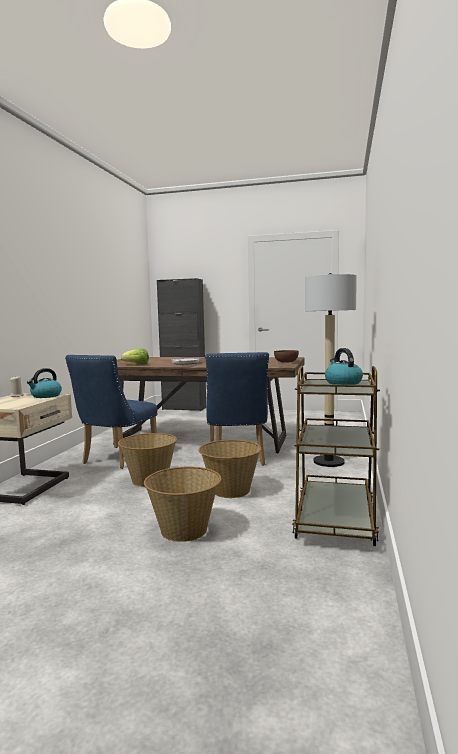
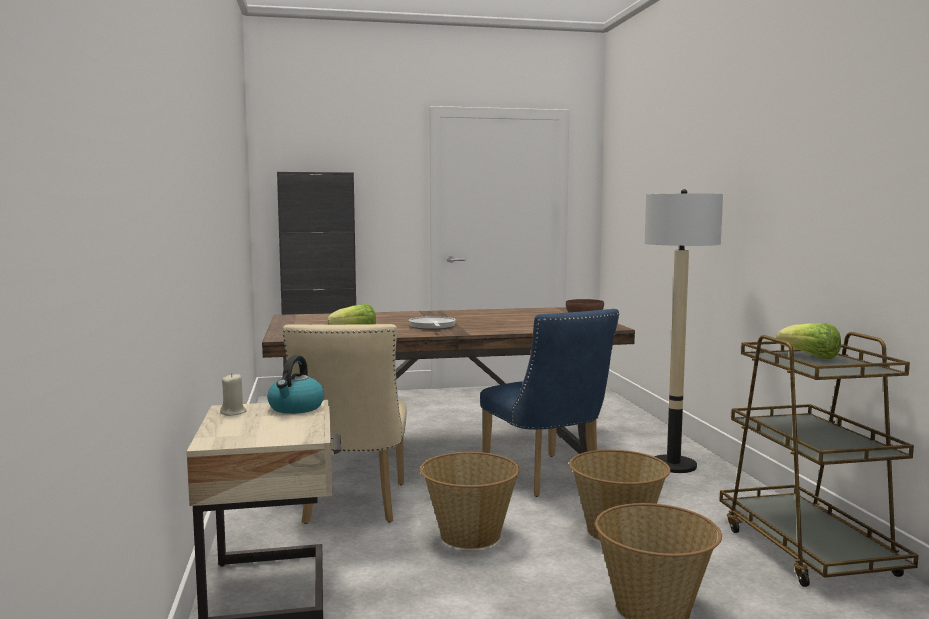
camera: 25 degrees left, 0 degrees up
blue chair [65,355,157,469] -> beige chair [283,324,407,524]
kettle [325,348,363,385] -> lettuce [776,323,841,359]

